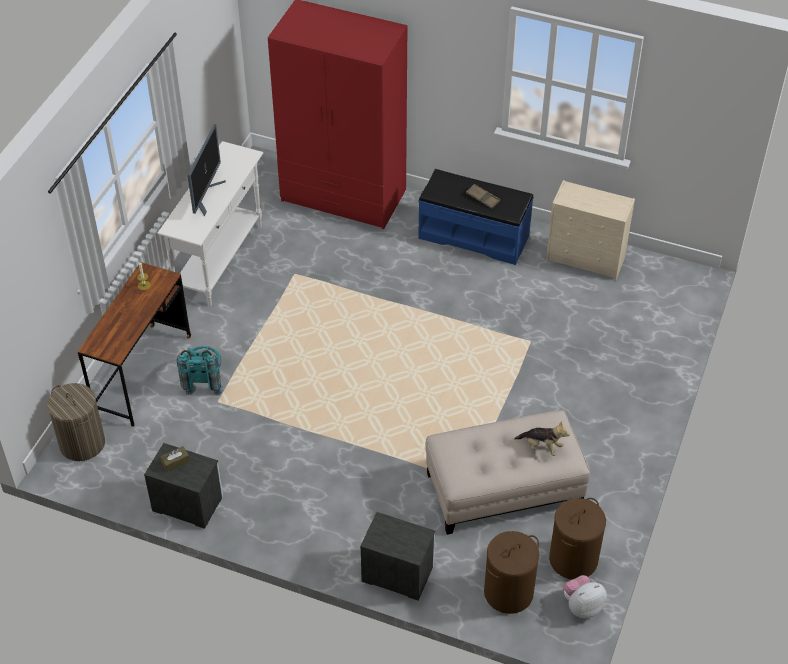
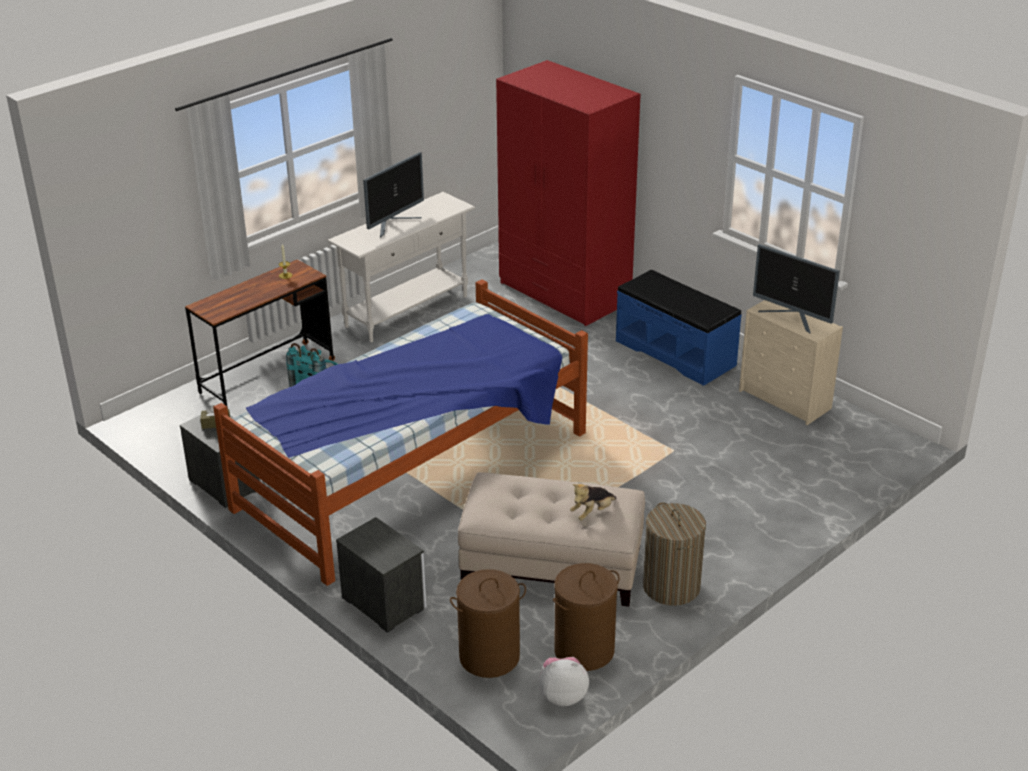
camera: 25 degrees right, 15 degrees down
laundry basket [47,383,105,461] -> laundry basket moved to [643,502,706,606]
brown tray [466,184,500,208] -> none
plush toy [514,421,570,456] -> plush toy turned 90 degrees clockwise [570,484,617,520]
none -> bed [213,280,588,586]
none -> monitor [753,244,840,333]

